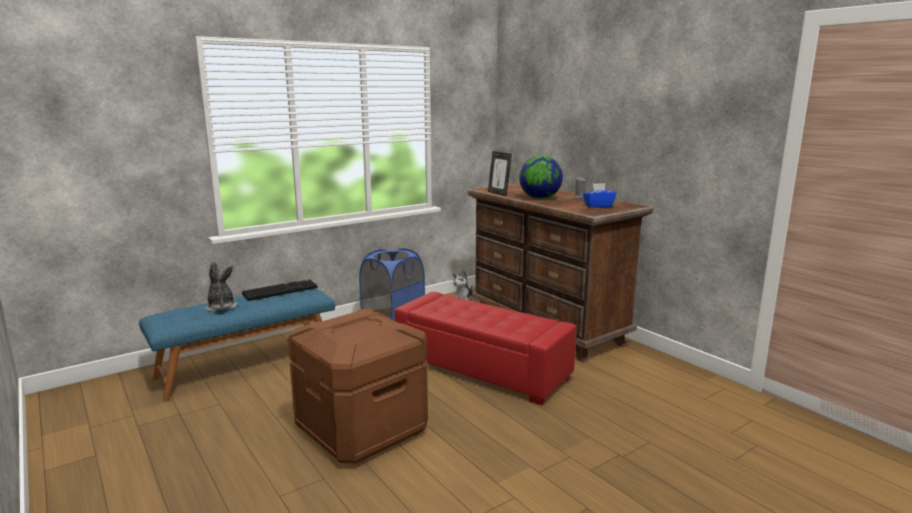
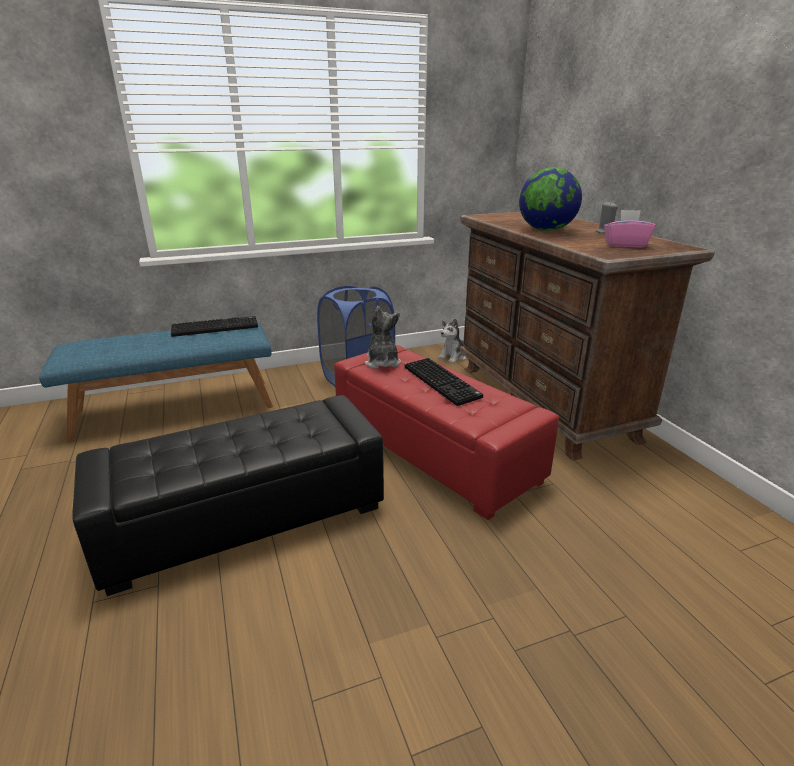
camera: 15 degrees right, 10 degrees up
plush toy [205,261,237,312] -> plush toy moved to [365,306,401,369]
brown storage box [288,309,428,463] -> black ottoman [72,395,384,596]
picture frame [488,151,512,196] -> none
blue tissue box [583,183,616,208] -> pink tissue box [604,210,656,248]
none -> keyboard [405,358,483,406]

